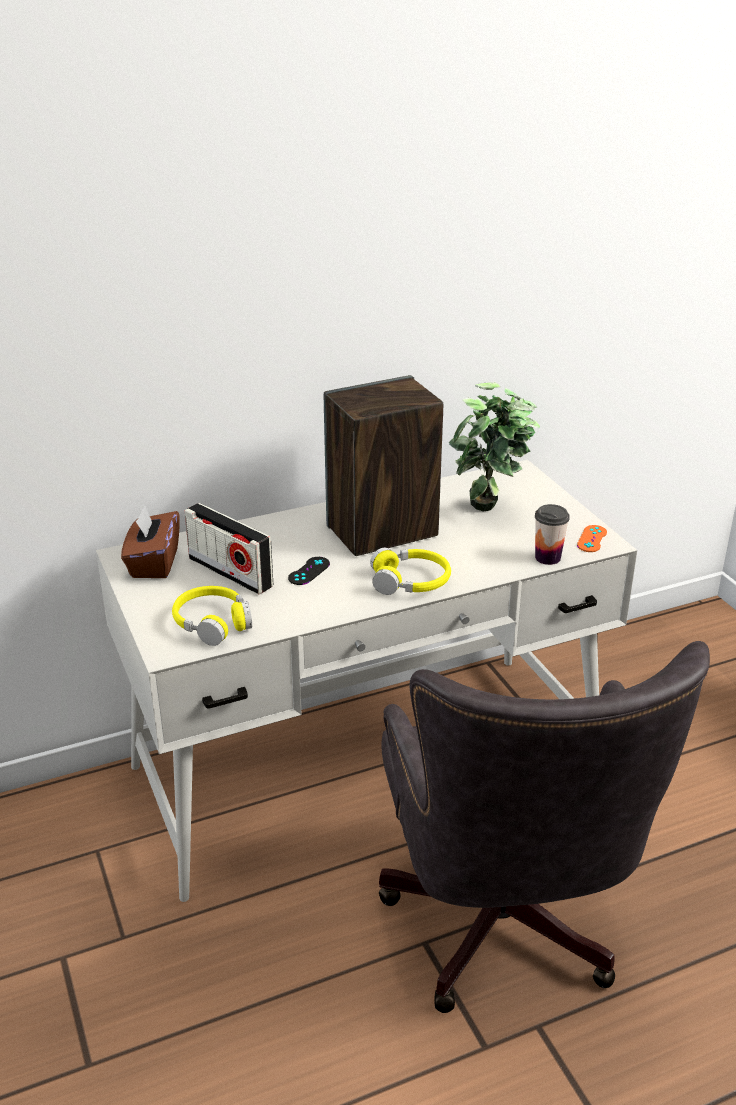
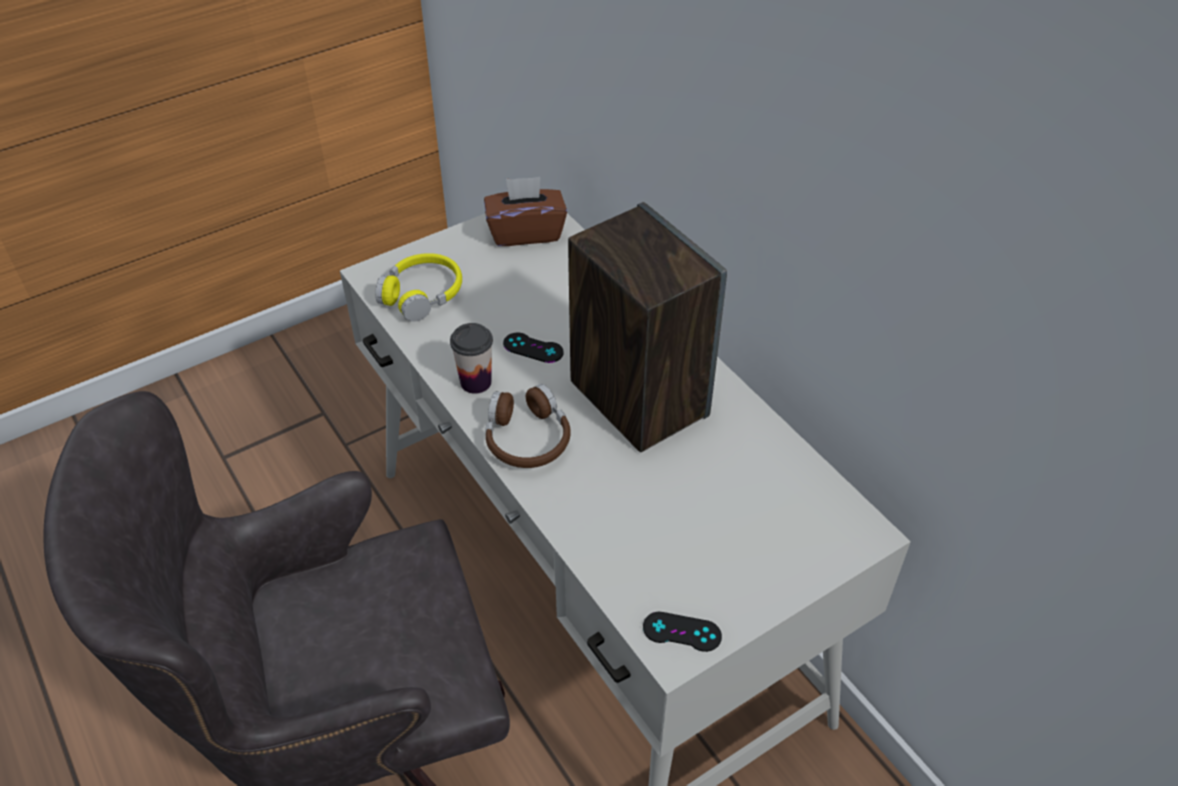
camera: 80 degrees right, 15 degrees up
radio [185,503,273,594] -> none
yellow headphones [370,548,451,595] -> brown headphones [485,384,570,468]
potted plant [449,382,540,512] -> none
cup [535,504,570,565] -> cup moved to [450,323,493,394]
orange game controller [577,525,607,552] -> black game controller [643,612,722,652]

